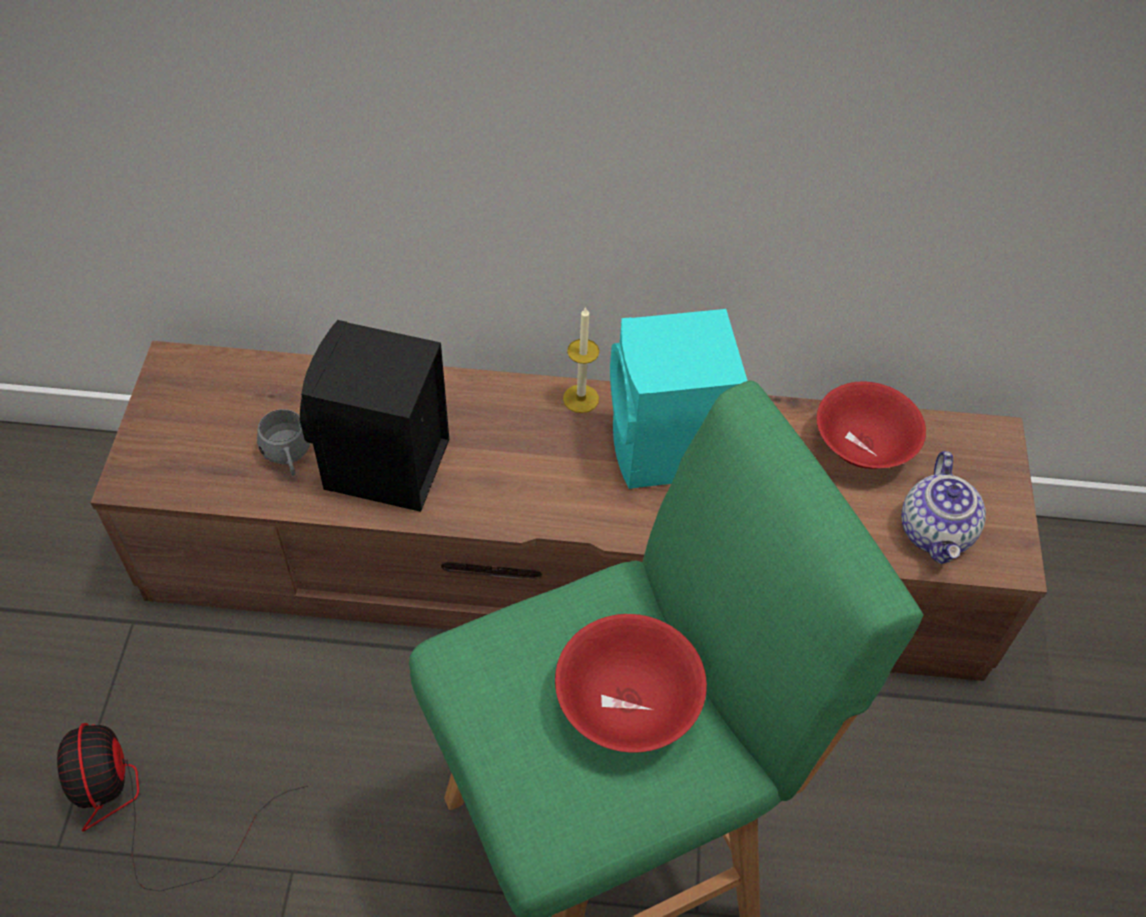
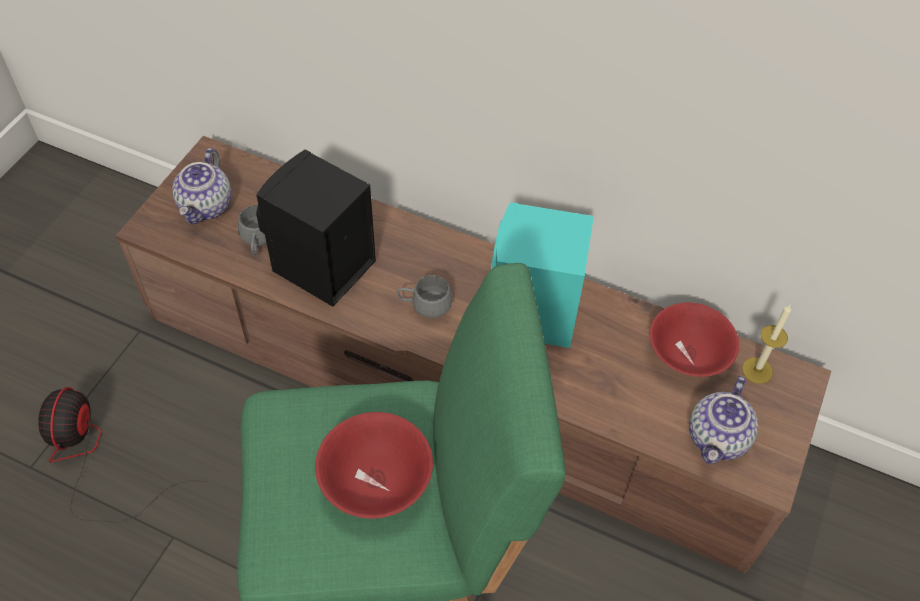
camera: 20 degrees right, 0 degrees up
candle [563,306,599,413] -> candle moved to [742,305,791,384]
none -> teapot [172,148,231,224]
none -> grey mug [397,275,453,318]

